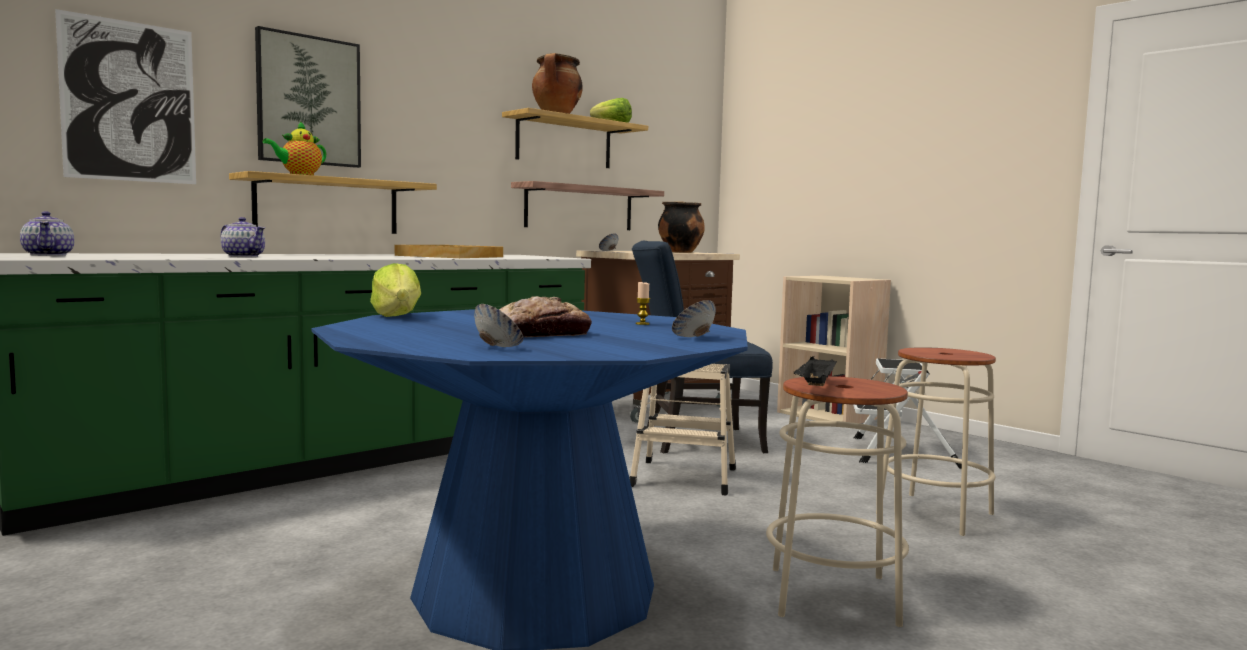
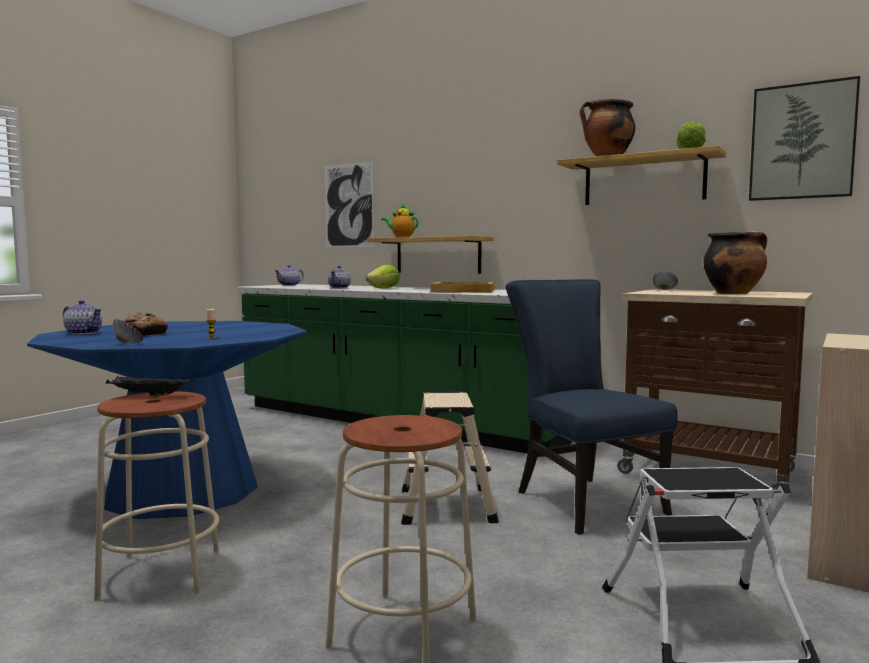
camera: 75 degrees right, 0 degrees up
picture [255,26,361,168] -> picture moved to [749,76,860,201]
lettuce [370,263,421,317] -> lettuce moved to [365,264,400,289]
bowl [474,304,523,347] -> teapot [63,300,102,335]
shelf [511,181,664,230] -> none

